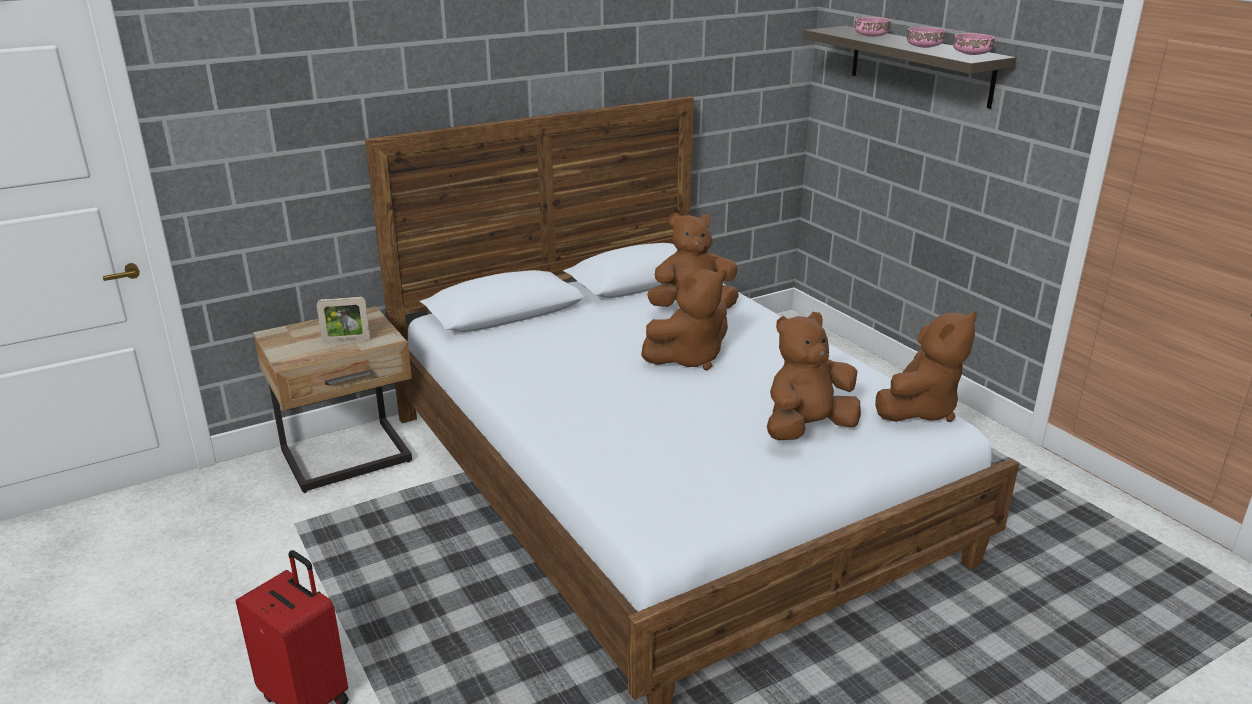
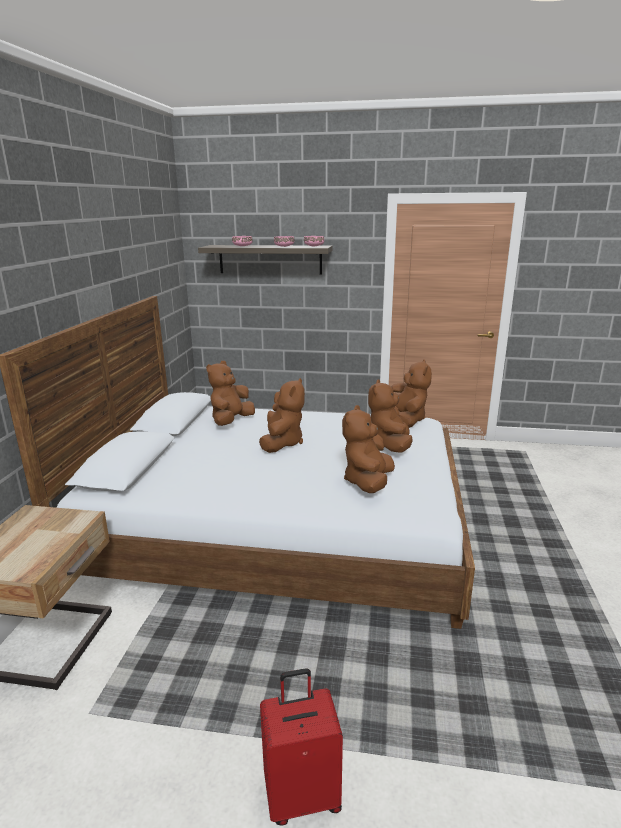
camera: 50 degrees left, 5 degrees down
picture frame [317,297,370,344] -> none
none -> brown plush toy [342,405,395,493]

